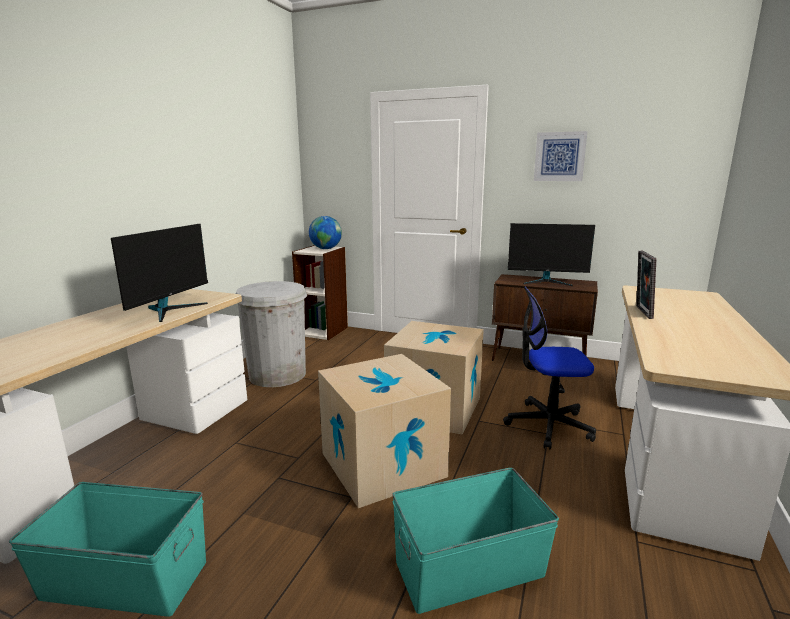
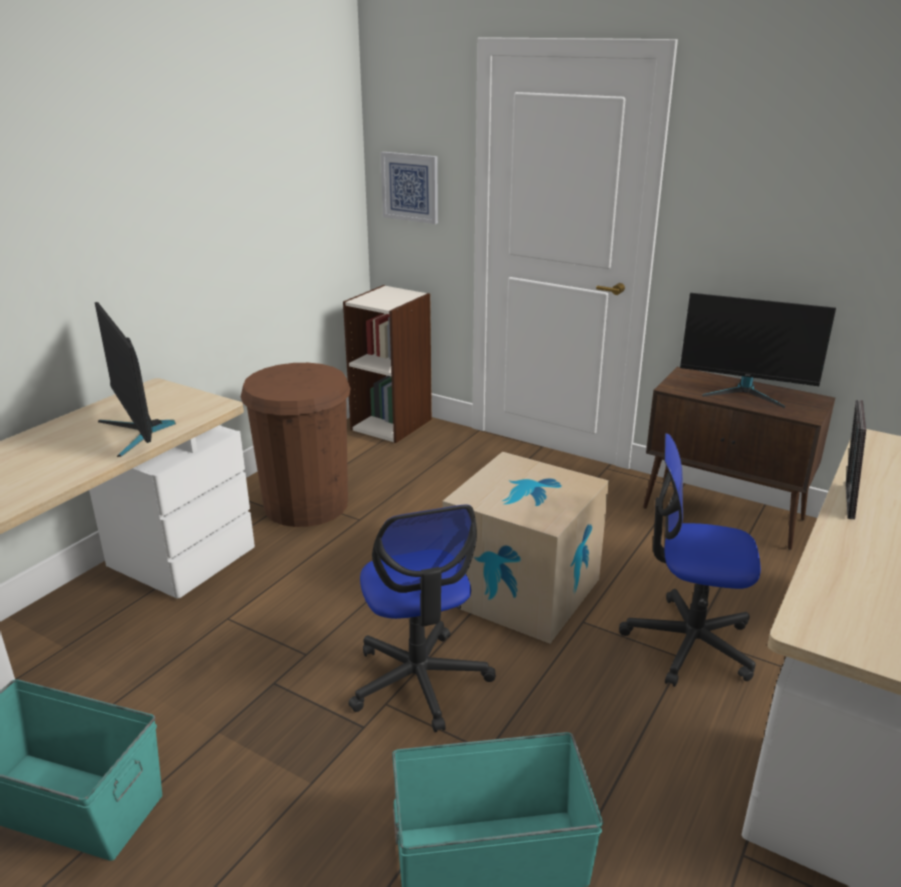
camera: 10 degrees right, 10 degrees up
monitor [111,224,208,322] -> monitor turned 120 degrees clockwise [95,302,176,457]
white trash can [236,281,307,387] -> brown trash can [241,363,351,527]
globe [309,216,342,249] -> none
cardboard box [318,354,451,508] -> office chair [348,504,496,732]
picture [534,131,588,181] -> picture moved to [381,152,438,224]

